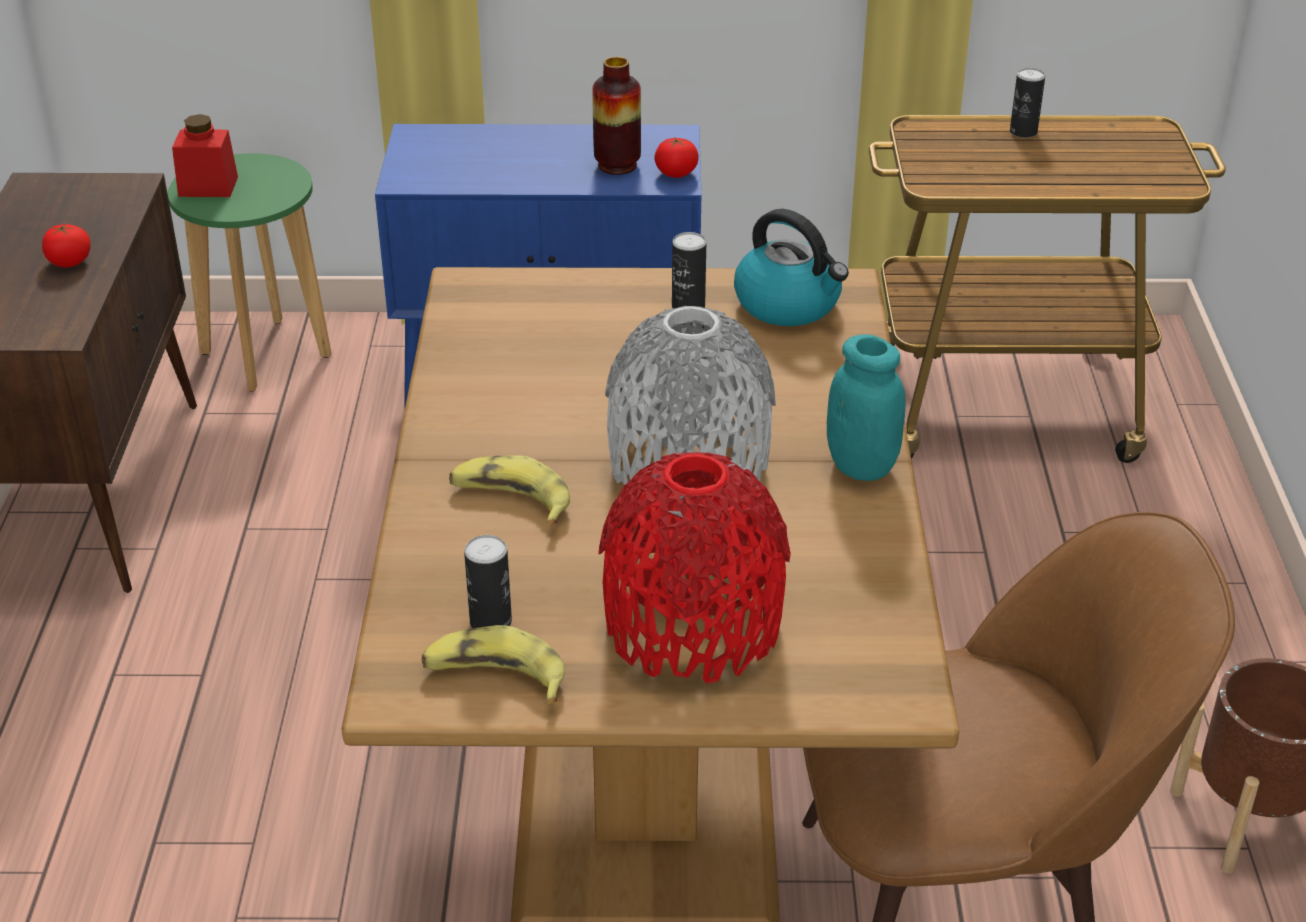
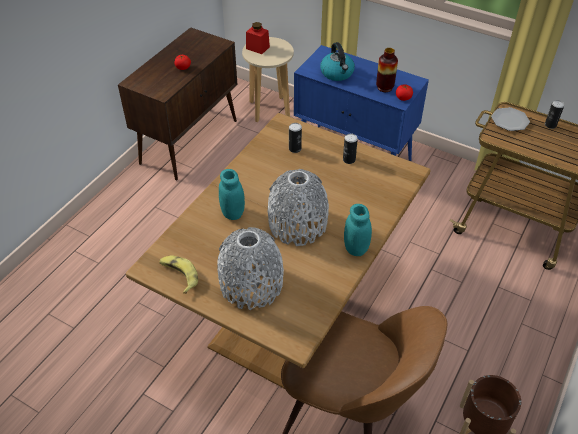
camera: 30 degrees right, 10 degrees up
green stool [168,153,332,391] -> beige stool [242,37,294,122]
banana [449,455,570,525] -> turquoise jar [219,169,245,220]
can [464,535,512,628] -> can moved to [289,123,302,153]
red vase [598,452,791,684] -> grey vase [217,227,284,310]
kettle [734,209,849,326] -> kettle moved to [320,42,355,81]
none -> plate [491,107,530,131]

